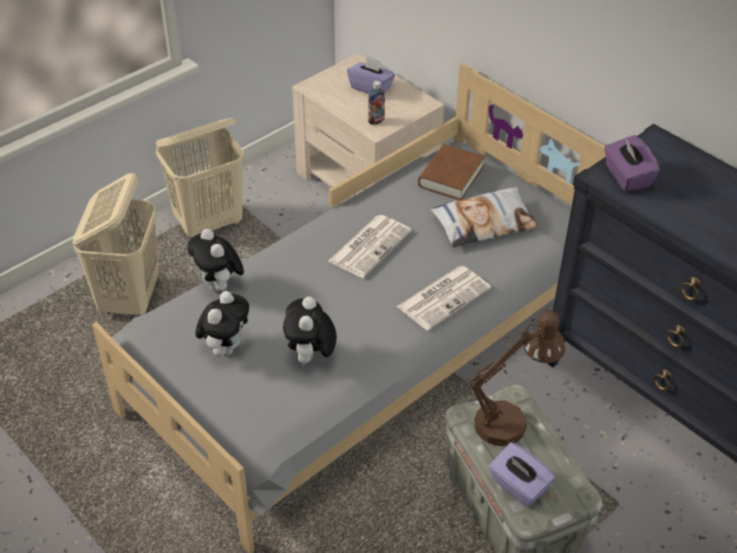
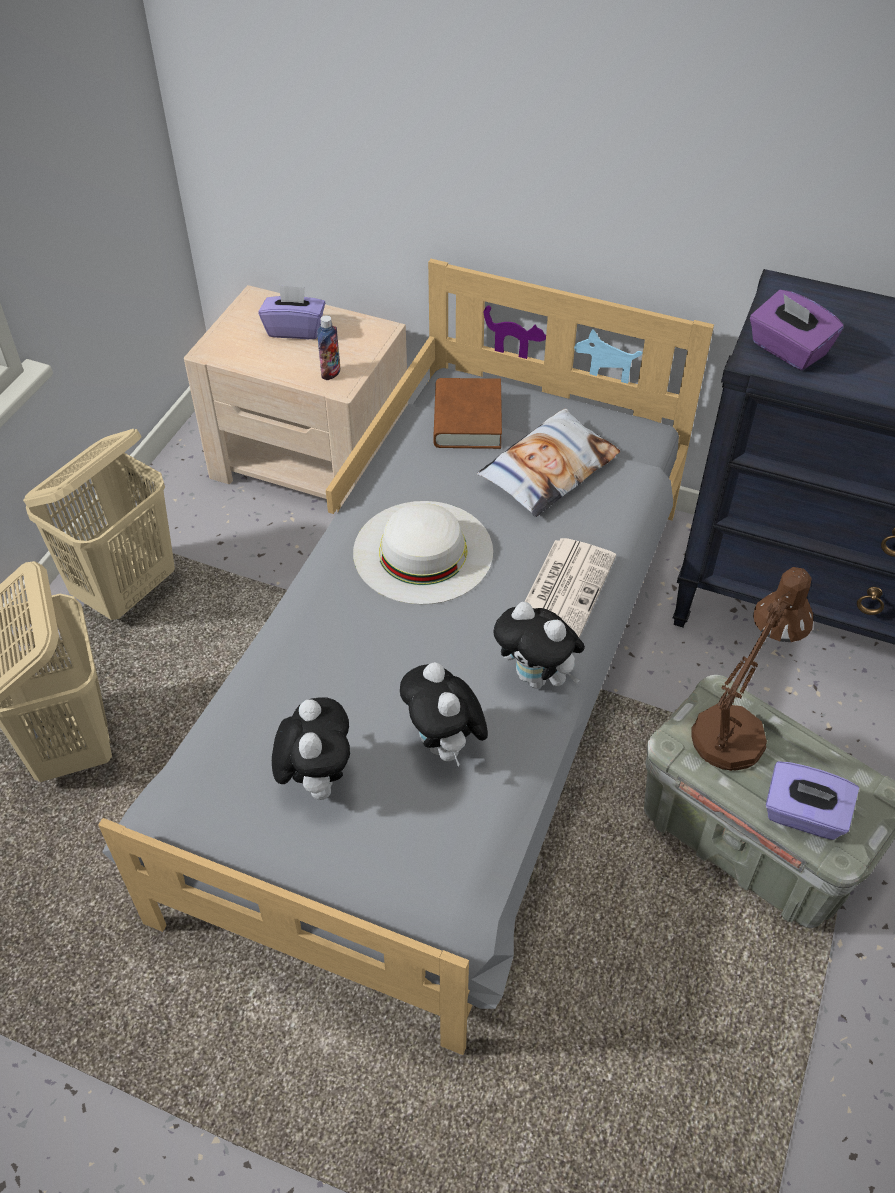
camera: 25 degrees left, 5 degrees up
plush toy [187,229,244,291] -> plush toy moved to [493,602,585,689]
newspaper [329,215,412,278] -> white hat [353,501,493,605]

